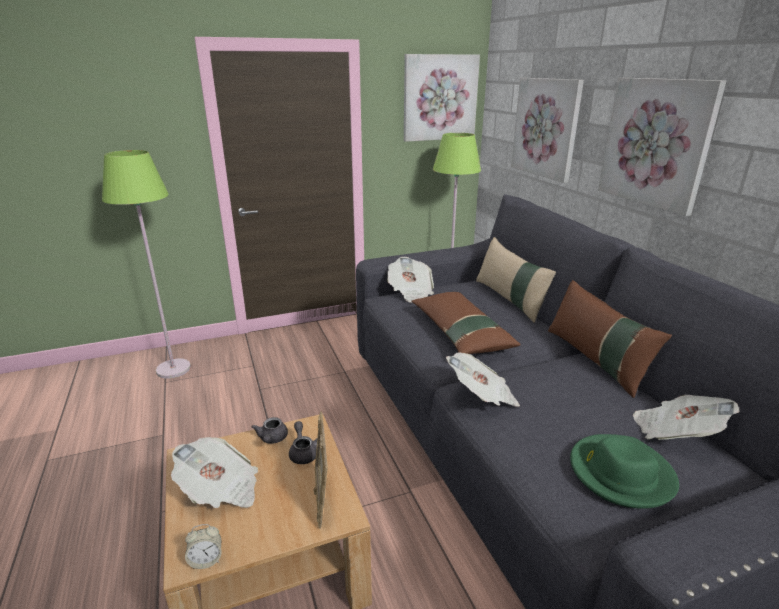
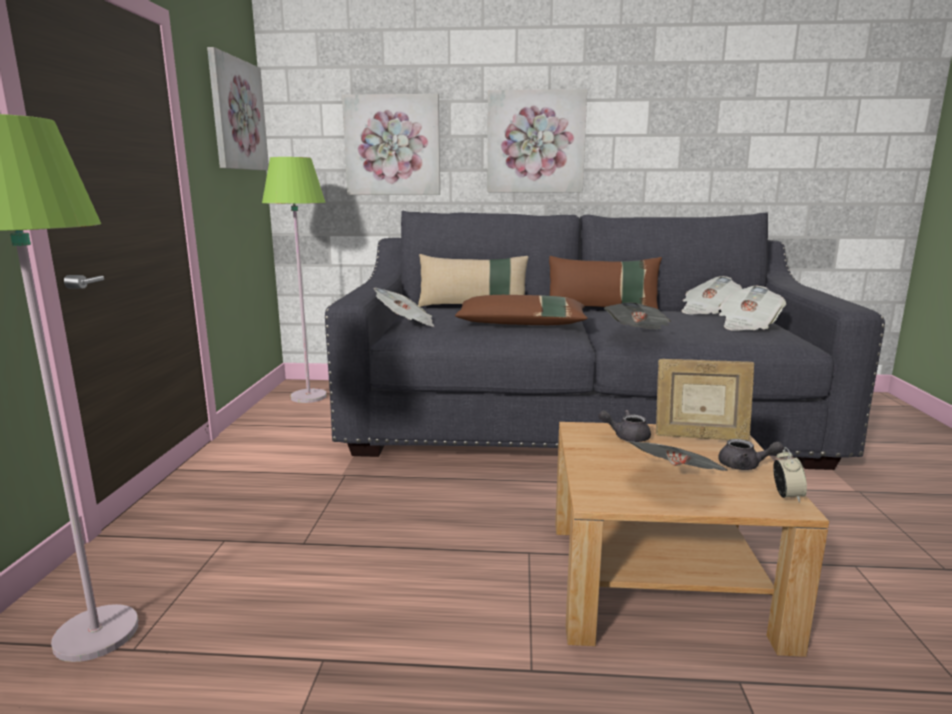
camera: 65 degrees left, 10 degrees down
grey teapot [252,417,288,444] -> grey teapot moved to [718,439,784,470]
green hat [570,434,679,509] -> newspaper [719,286,786,331]

